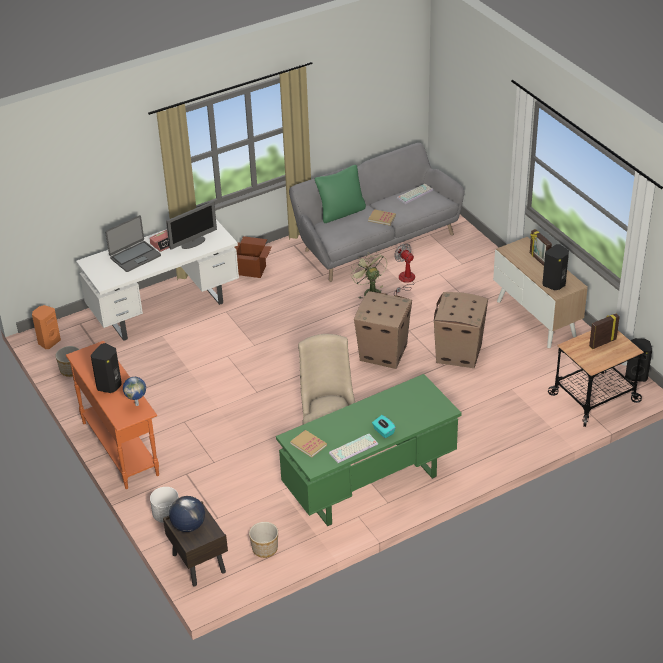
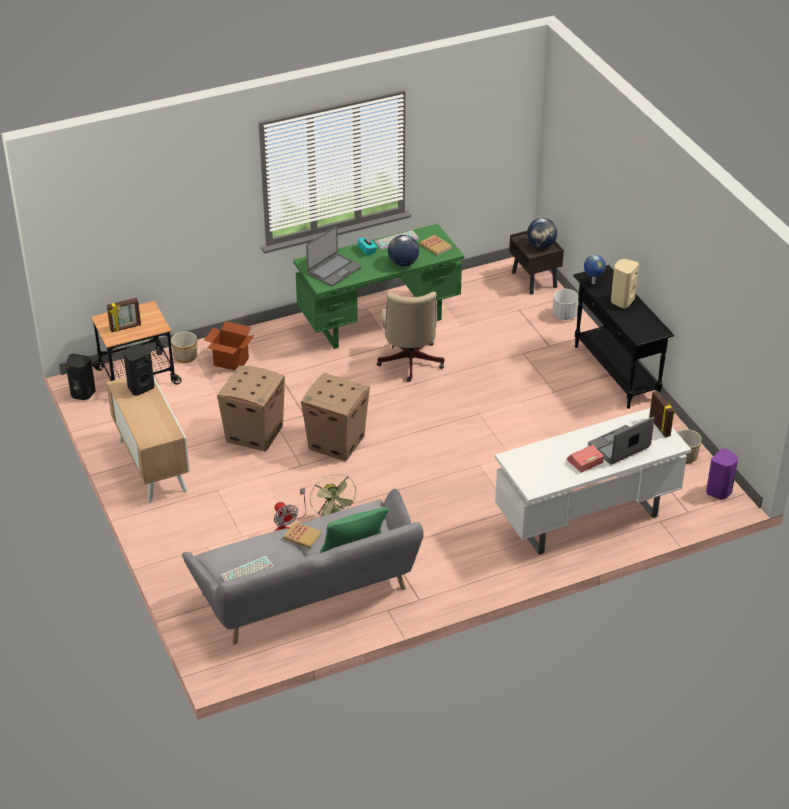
camera: 175 degrees left, 0 degrees up
orange speaker [32,305,61,349] -> purple speaker [706,449,738,500]
orange console table [66,341,159,489] -> black console table [573,265,674,409]
black speaker [91,343,122,393] -> beige speaker [611,259,639,308]
monitor [166,201,217,250] -> none
cardboard box [235,236,272,278] -> cardboard box moved to [204,321,254,371]
planter [249,522,278,558] -> planter moved to [171,332,197,363]
picture frame [530,229,552,266] -> picture frame moved to [649,391,675,437]
none -> laptop [306,226,362,286]
none -> globe [388,235,419,267]

